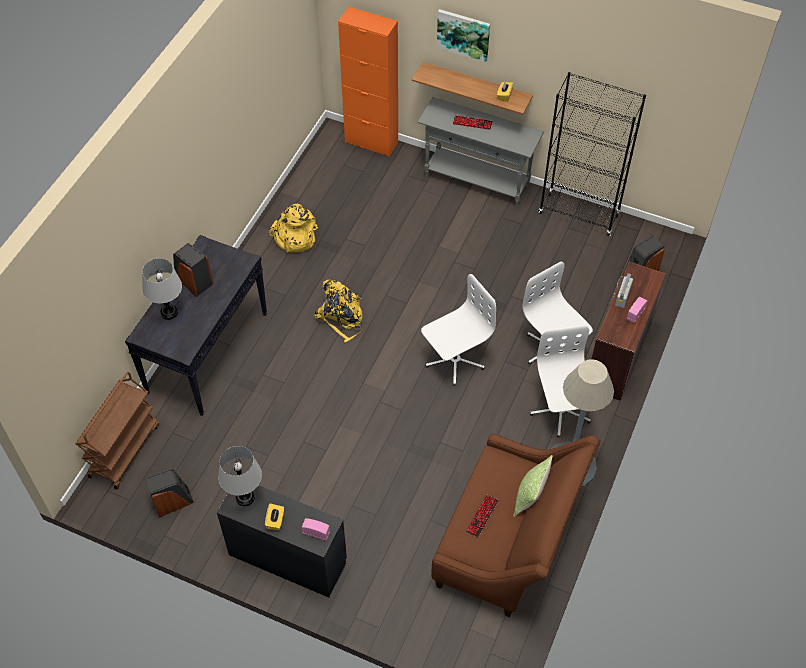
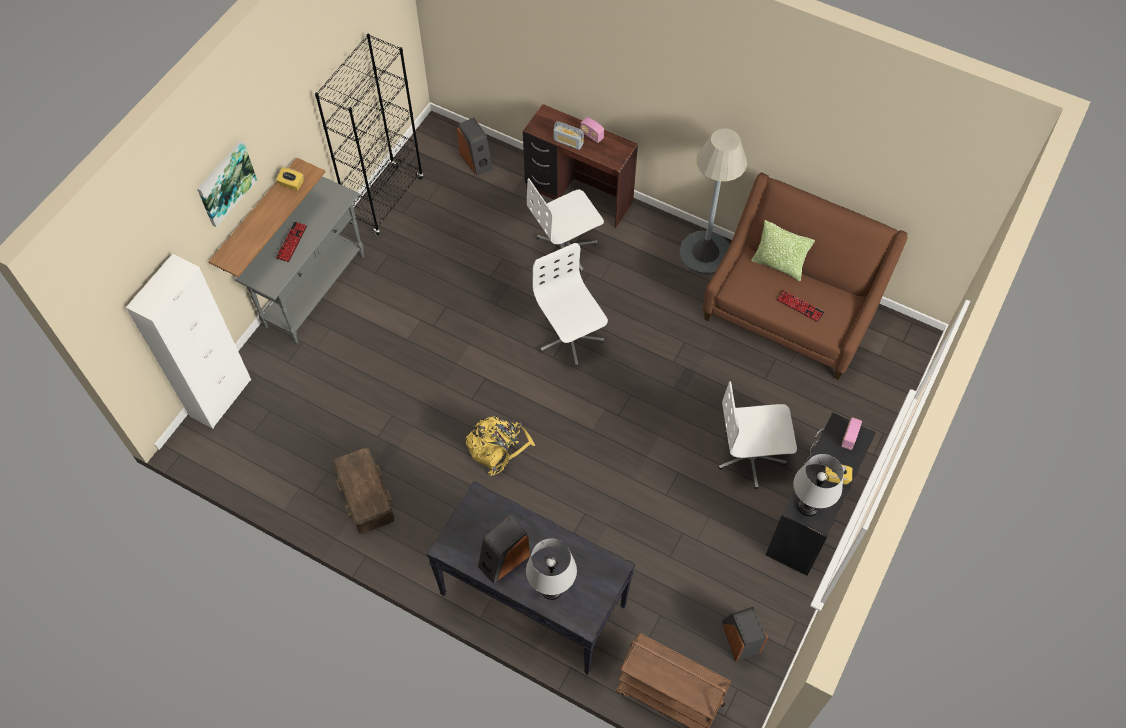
camera: 85 degrees left, 5 degrees up
yellow backpack [268,204,318,252] -> brown storage box [333,448,395,534]
orange cabinet [338,7,398,157] -> white cabinet [126,254,251,429]
white office chair [530,325,591,437] -> white office chair moved to [718,381,797,489]

